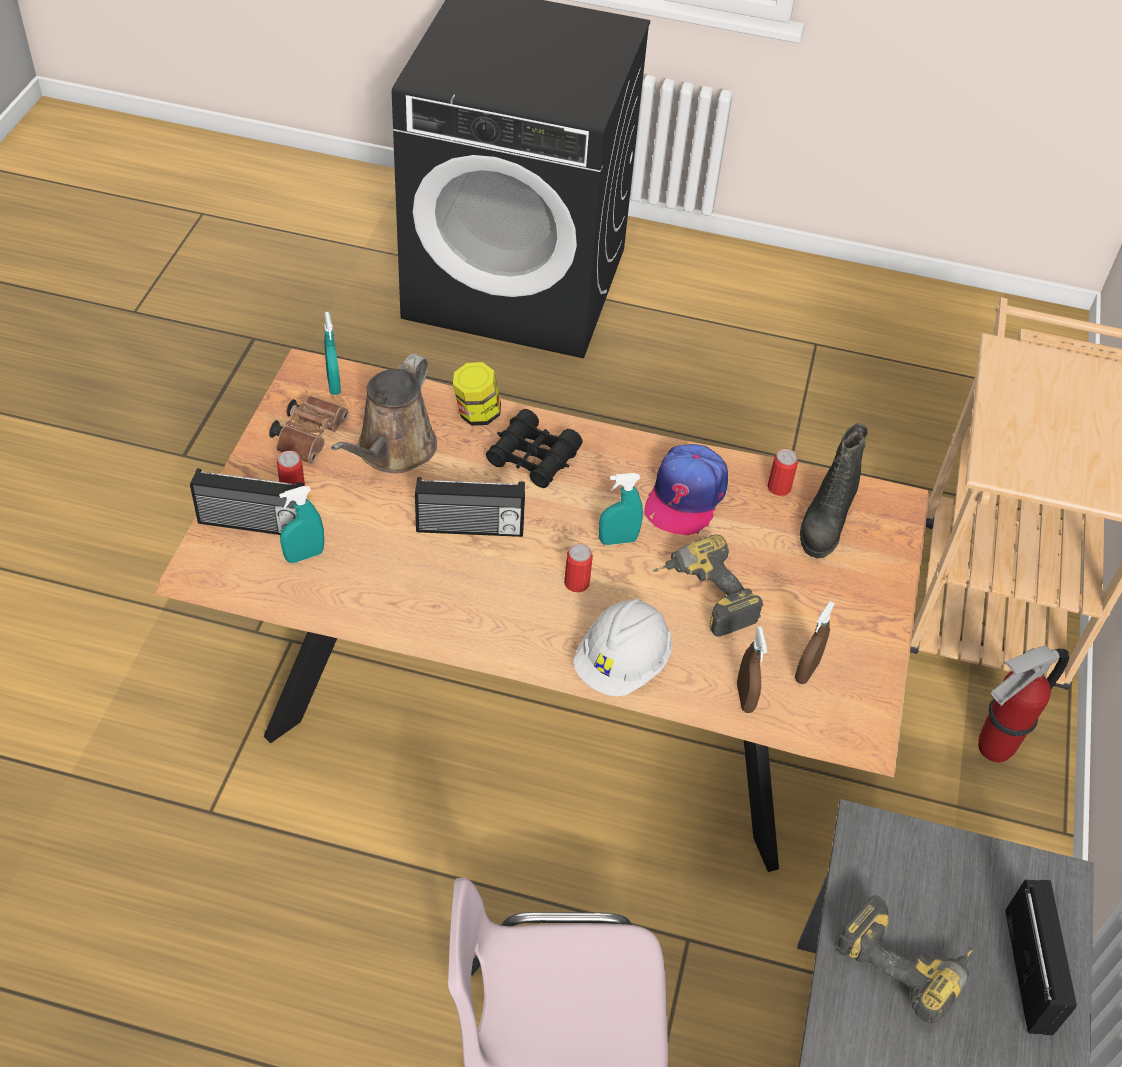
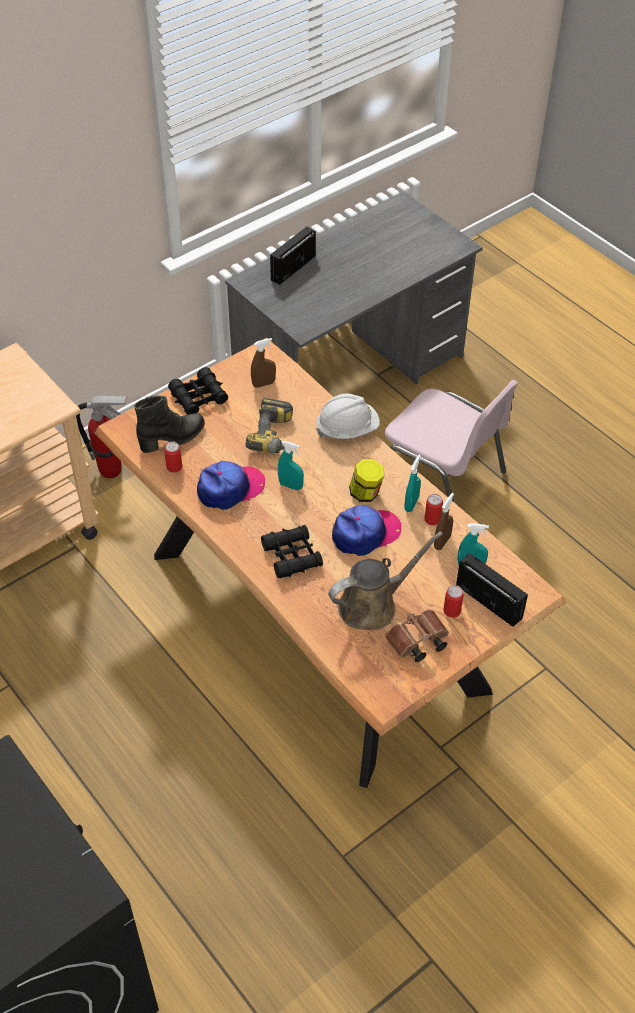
camera: 140 degrees left, 0 degrees up
turquoise spray bottle [324,312,341,395] -> turquoise spray bottle moved to [404,454,421,512]
radio [415,477,525,537] -> cap [332,505,401,556]
jar [453,362,501,426] -> jar moved to [349,459,384,502]
can [564,543,593,592] -> can moved to [425,494,443,525]
brown spray bottle [737,626,767,713] -> brown spray bottle moved to [434,493,454,550]
power drill [836,895,974,1024] -> none
none -> black binoculars [168,367,228,415]

